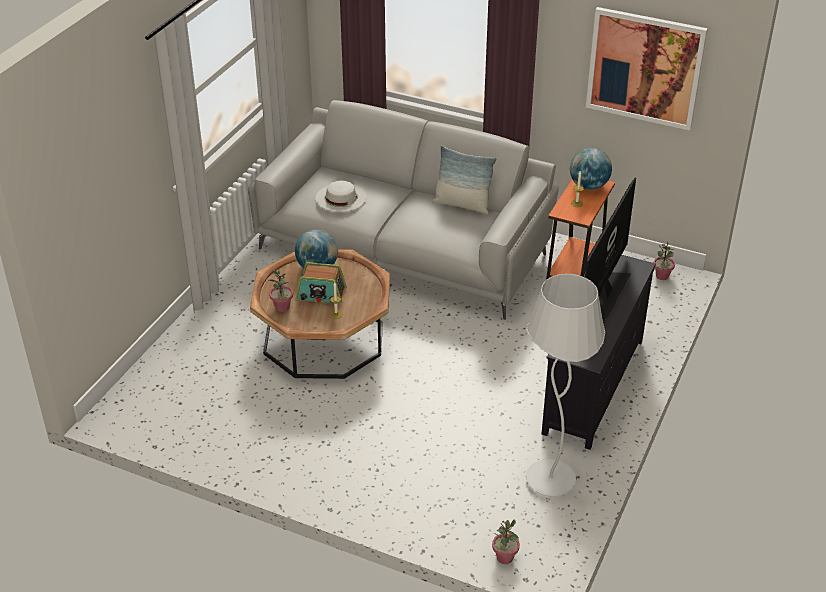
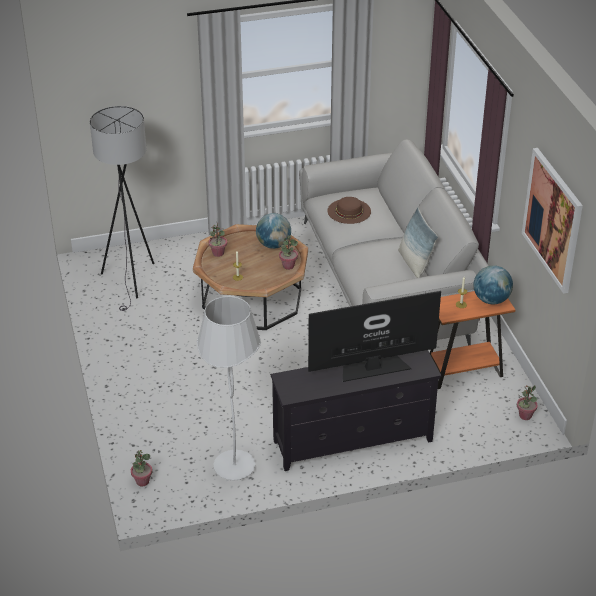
camera: 50 degrees right, 0 degrees up
radio [296,262,347,304] -> none
white hat [316,181,367,212] -> brown hat [327,197,371,224]
none -> grey floor lamp [90,106,154,311]
none -> potted plant [279,235,298,270]

